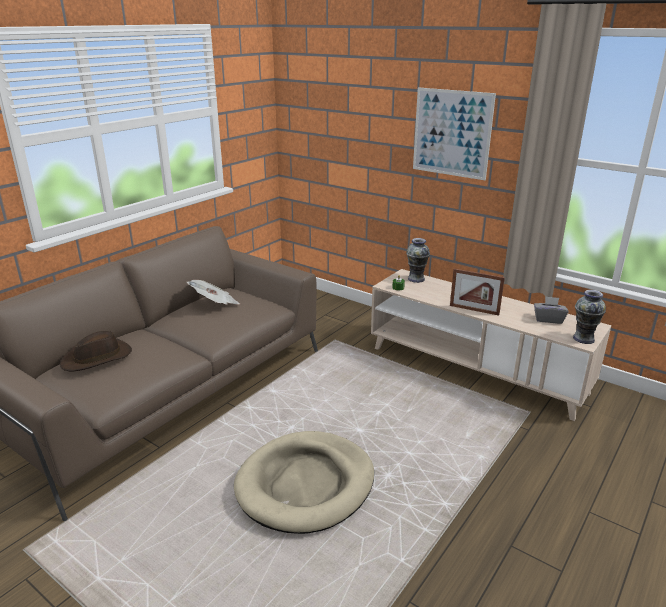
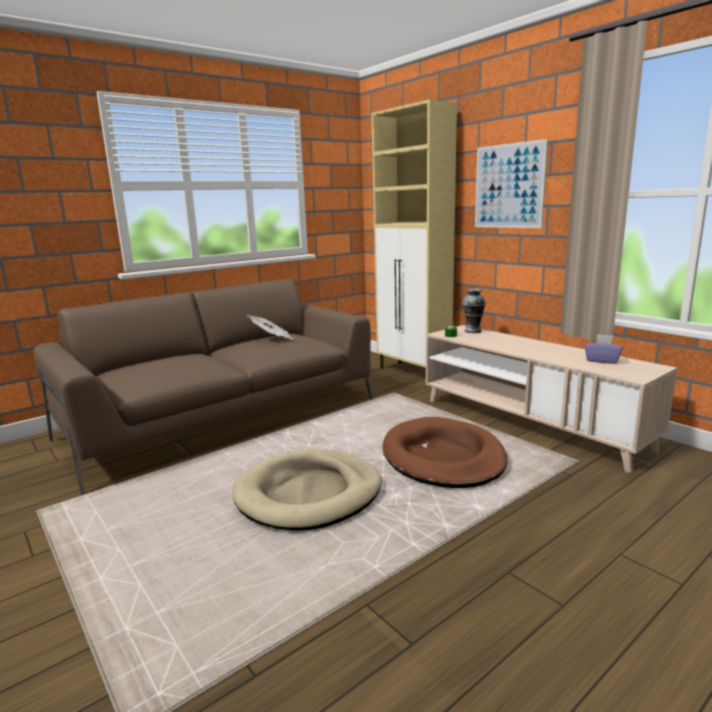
camera: 15 degrees right, 10 degrees down
brown hat [60,331,132,371] -> none
picture frame [450,269,505,316] -> none
grey tissue box [534,296,569,324] -> purple tissue box [585,334,622,364]
vase [573,290,606,344] -> none
none -> beige cabinet [371,99,457,369]
none -> brown dog bed [382,417,507,488]

